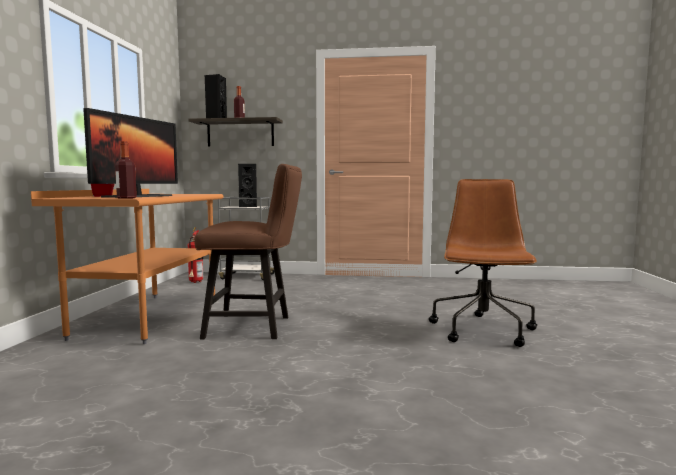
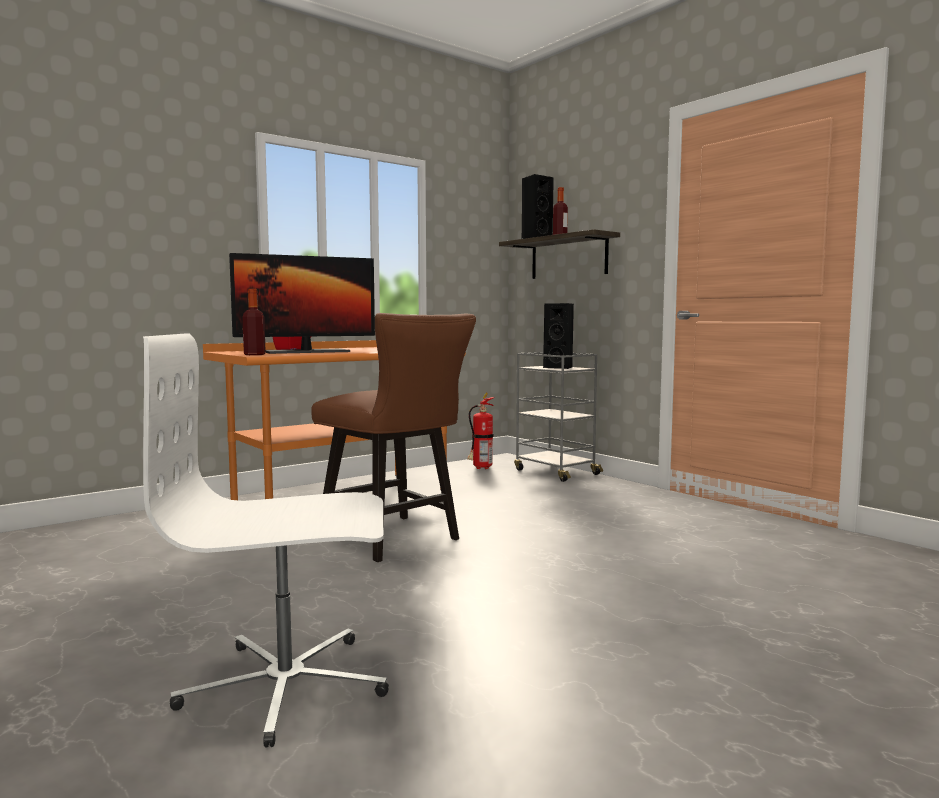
camera: 45 degrees right, 0 degrees up
brown office chair [429,179,537,347] -> none
none -> white office chair [143,333,389,748]

